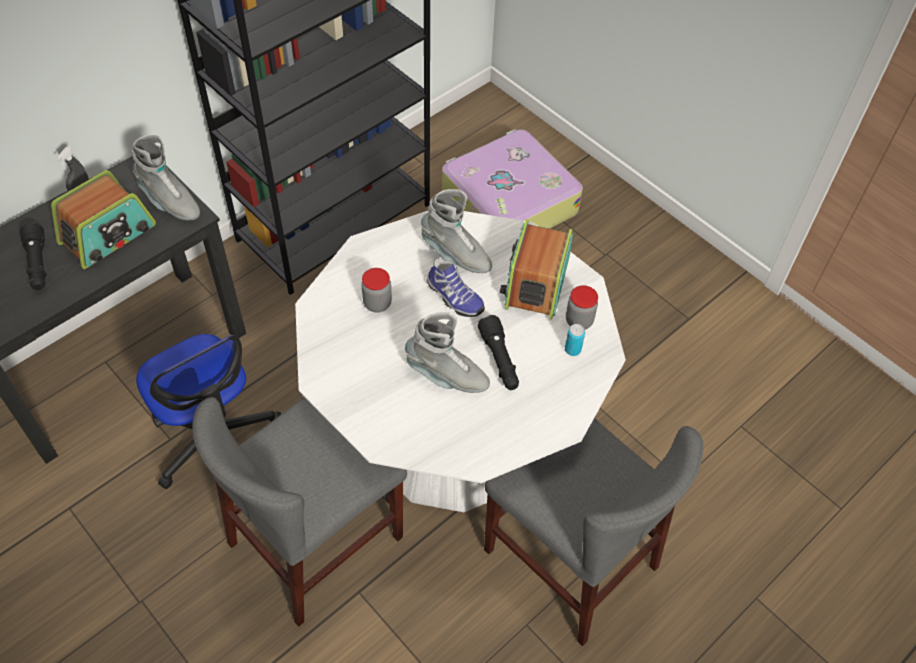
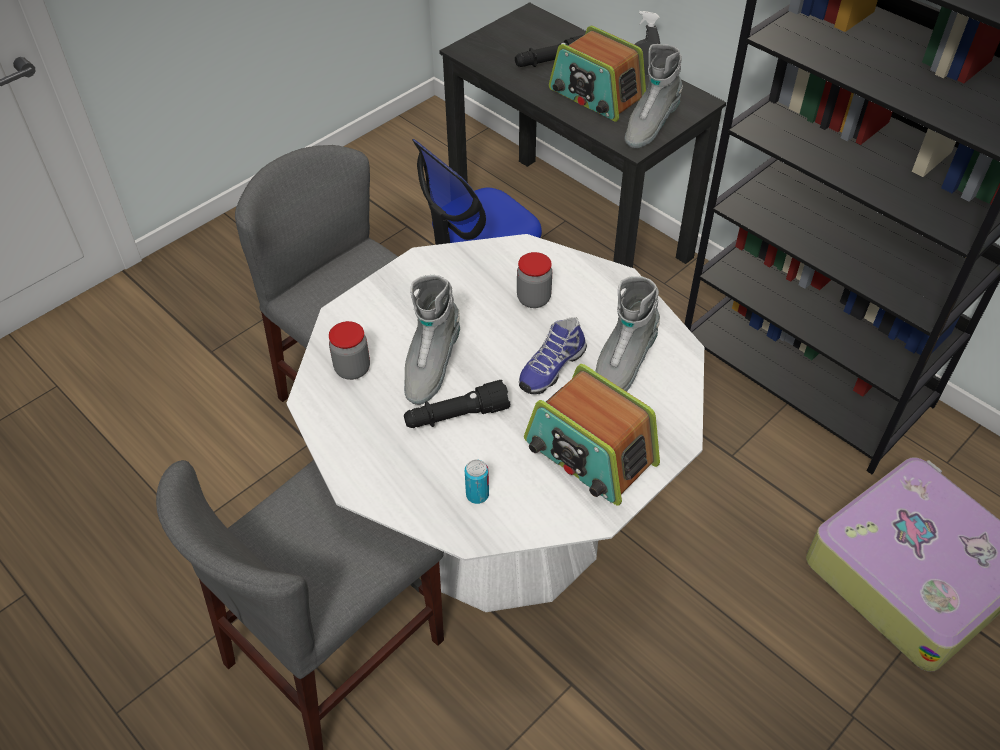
camera: 90 degrees right, 5 degrees down
radio [500,219,573,320] -> radio turned 150 degrees counterclockwise [524,364,660,506]
jar [566,285,598,329] -> jar moved to [329,321,370,380]

